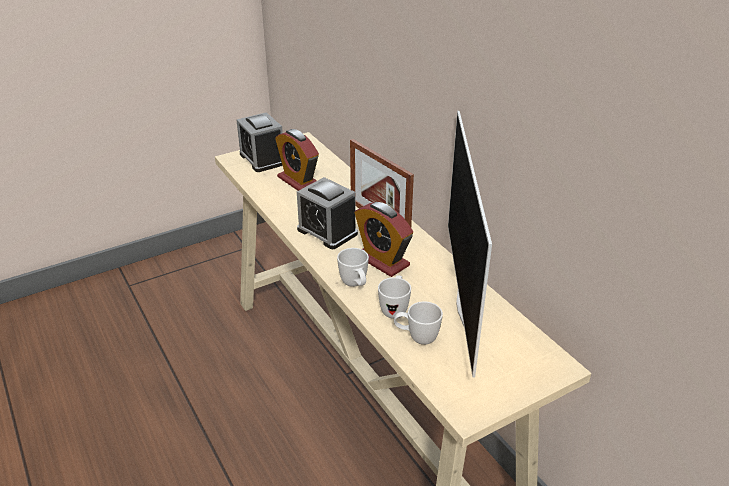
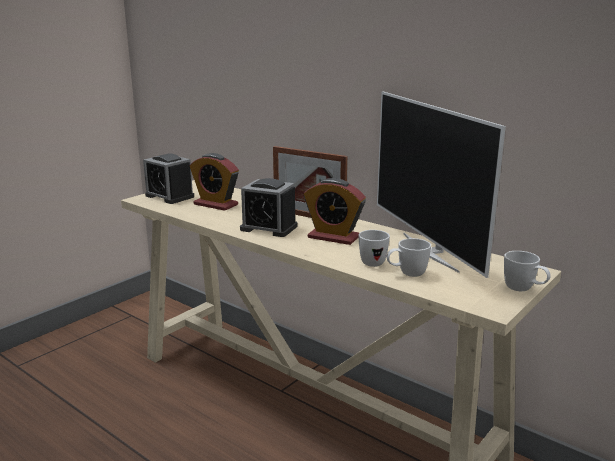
camera: 20 degrees left, 15 degrees down
white mug [337,248,369,287] -> white mug moved to [504,251,551,291]

